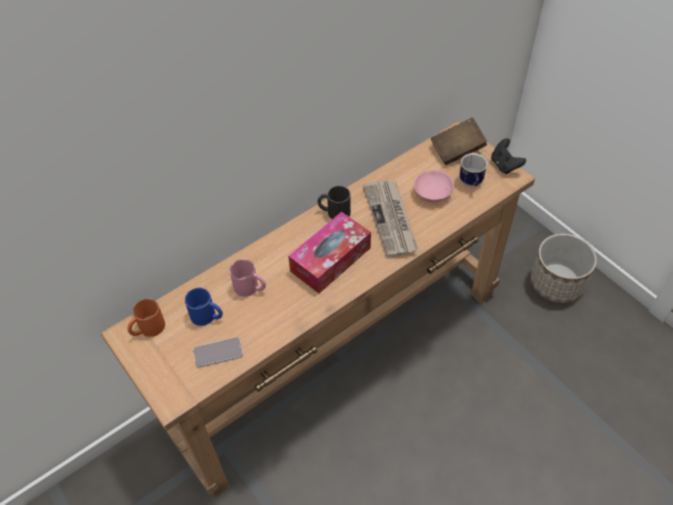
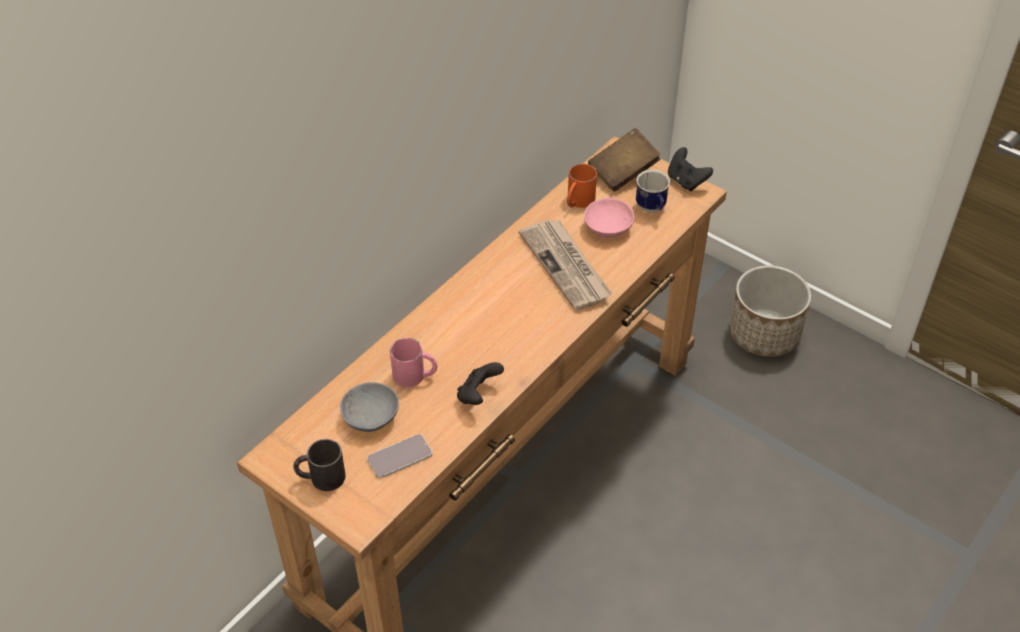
camera: 15 degrees left, 5 degrees down
orange mug [127,298,165,337] -> orange mug moved to [567,164,597,208]
blue mug [185,288,223,326] -> grey bowl [340,382,399,432]
tissue box [288,212,371,294] -> none
black mug [318,186,351,219] -> black mug moved to [293,439,346,491]
none -> black game controller [457,362,504,405]

